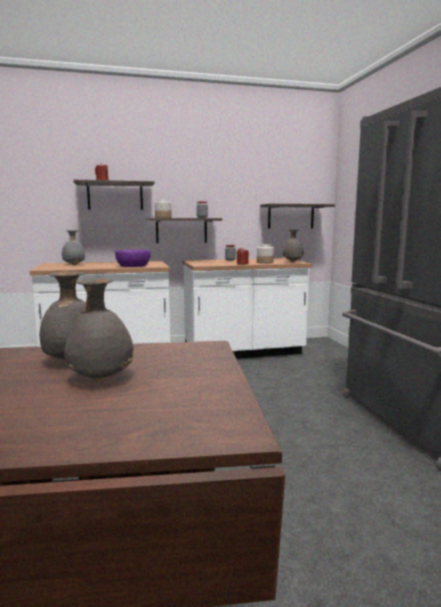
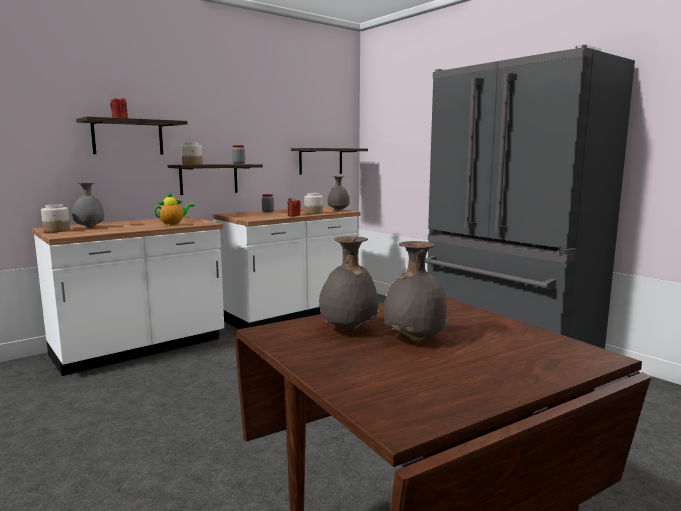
camera: 25 degrees left, 0 degrees up
purple bowl [115,250,151,267] -> teapot [154,193,194,225]
none -> jar [41,204,70,232]

